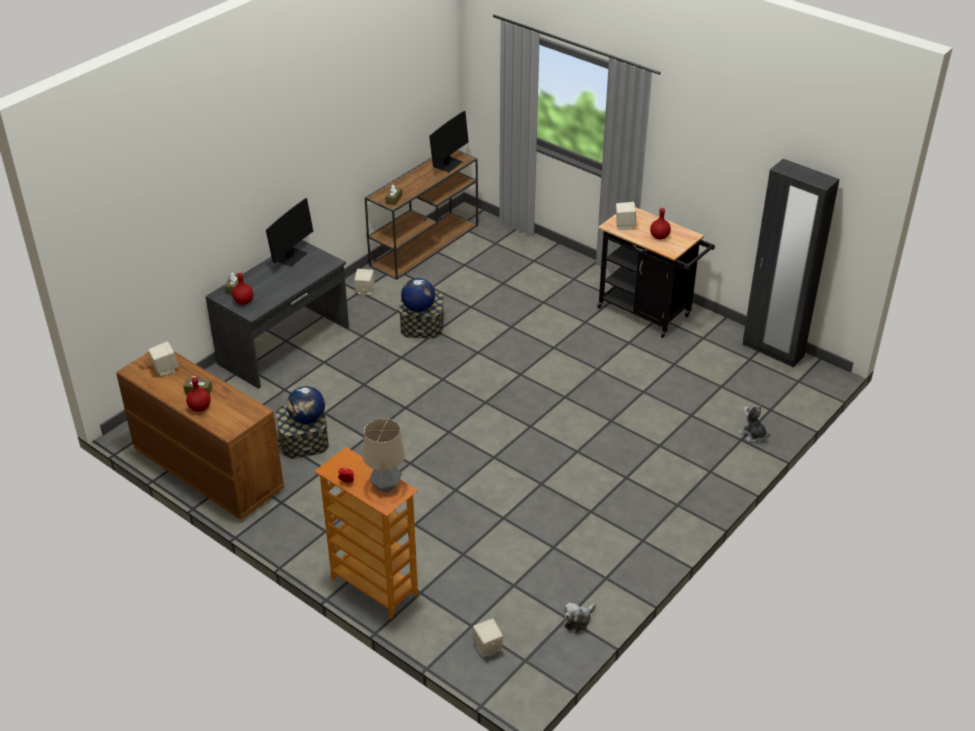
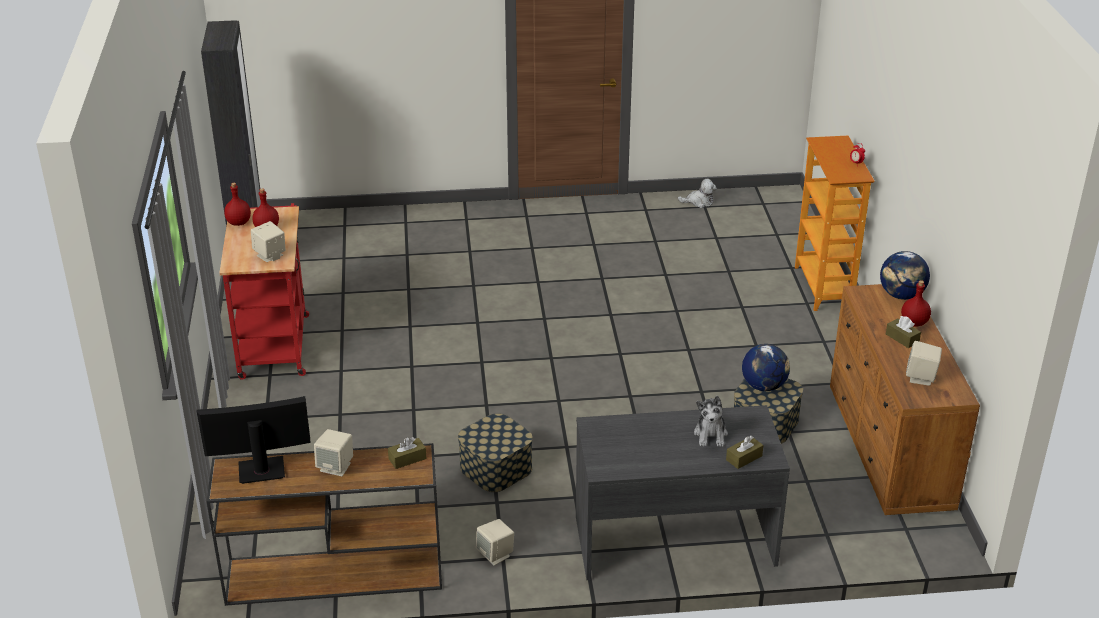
camera: 135 degrees left, 5 degrees down
red bottle [232,271,254,305] -> red bottle moved to [224,183,251,226]
monitor [266,198,313,267] -> none
table lamp [363,418,405,492] -> none
globe [401,278,435,312] -> globe moved to [880,251,930,300]
beige speaker [472,618,503,657] -> beige speaker moved to [314,429,353,476]
black cart [598,207,715,338] -> red cart [219,203,309,380]
plush toy [738,404,770,442] -> plush toy moved to [694,396,728,447]

